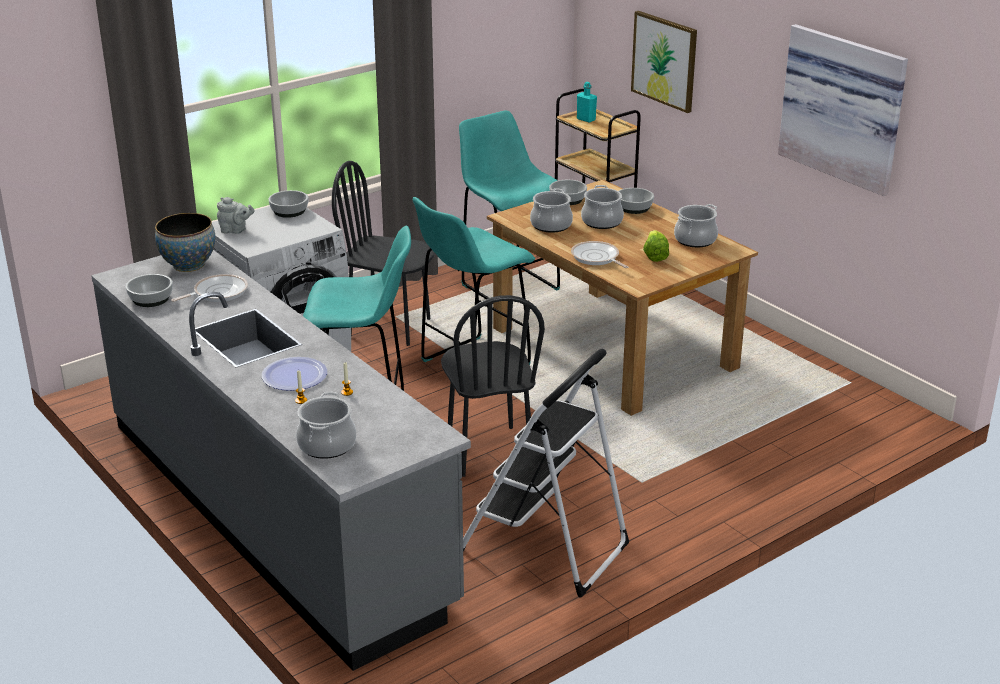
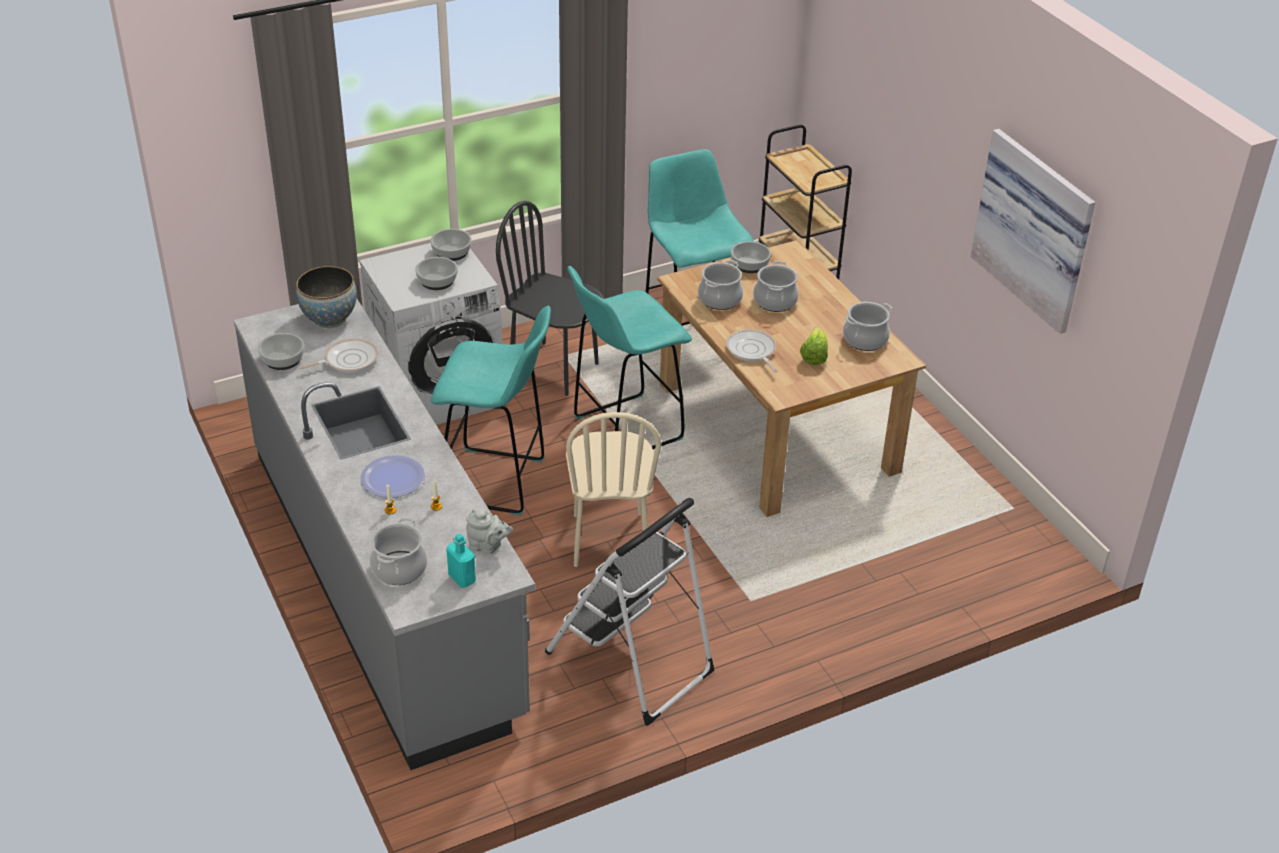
camera: 10 degrees right, 10 degrees up
grey teapot [217,197,254,234] -> grey teapot moved to [466,509,513,554]
black chair [441,295,545,477] -> beige chair [566,412,661,567]
turquoise bottle [577,82,597,123] -> turquoise bottle moved to [446,534,476,588]
bowl [619,188,654,214] -> bowl moved to [415,257,458,290]
picture [631,11,697,113] -> none

